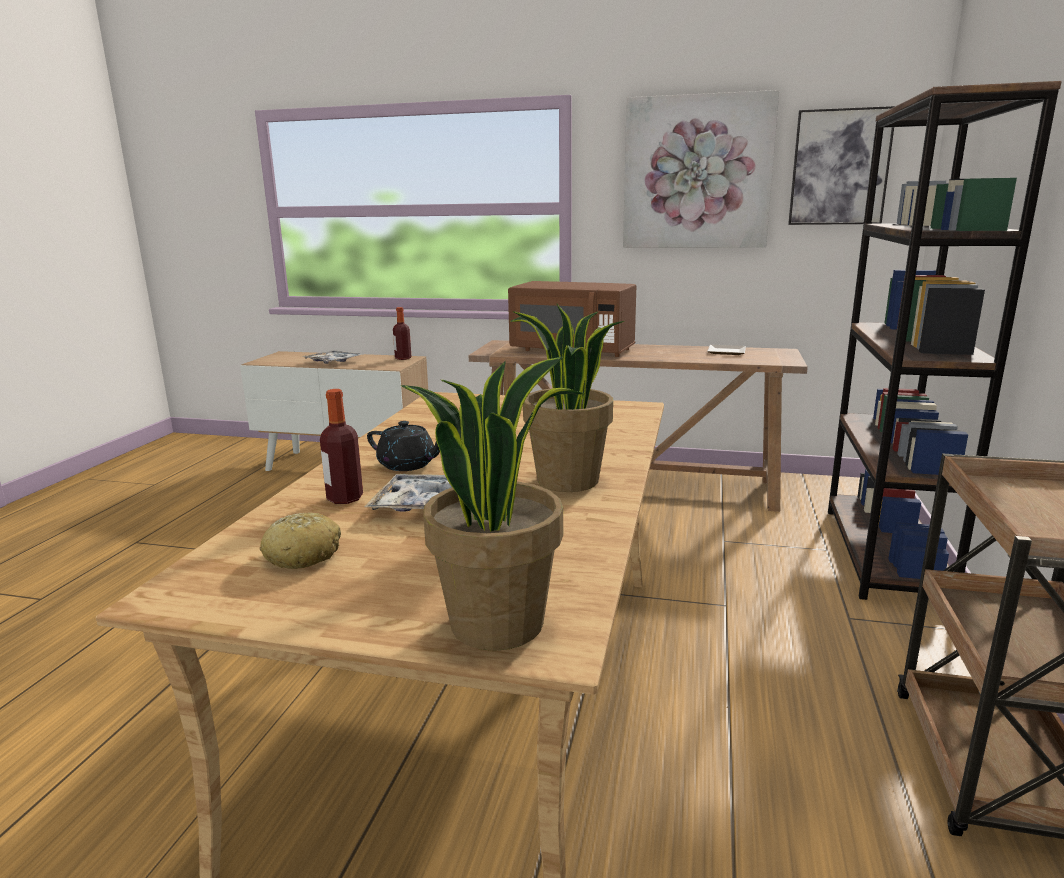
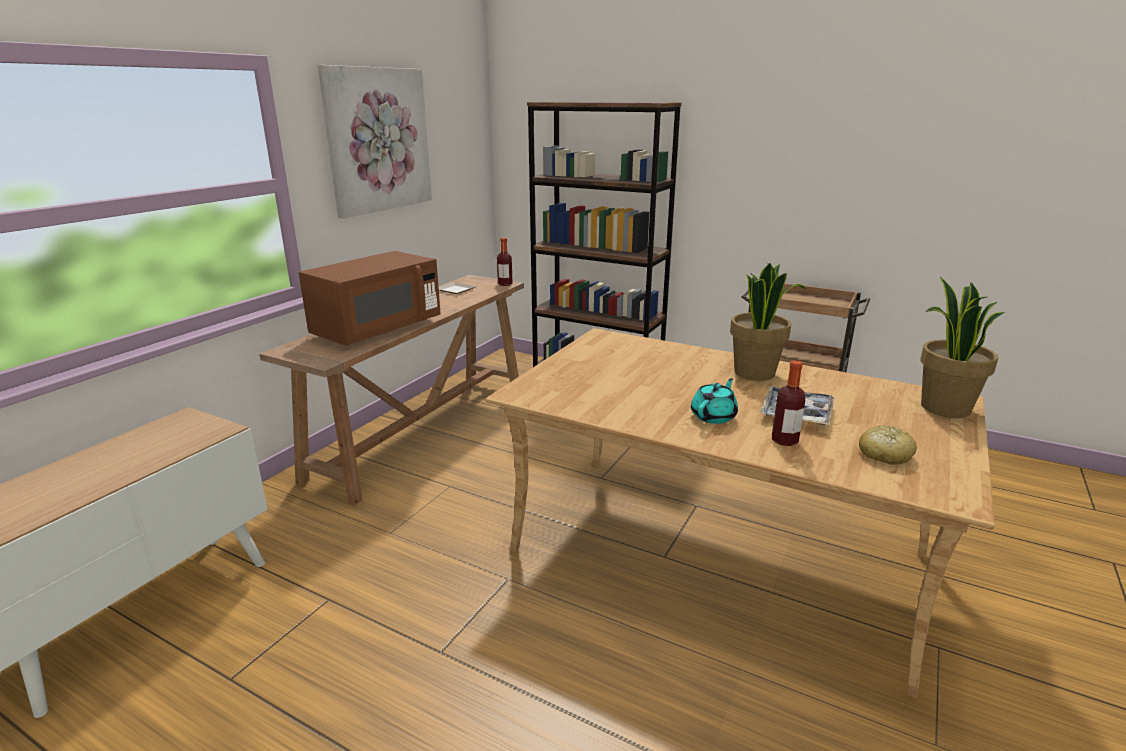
camera: 75 degrees left, 5 degrees up
tray [301,350,364,364] -> none
black teapot [367,421,440,471] -> turquoise teapot [691,378,738,424]
bottle [393,307,412,360] -> bottle moved to [497,238,513,286]
picture [788,106,895,225] -> none

